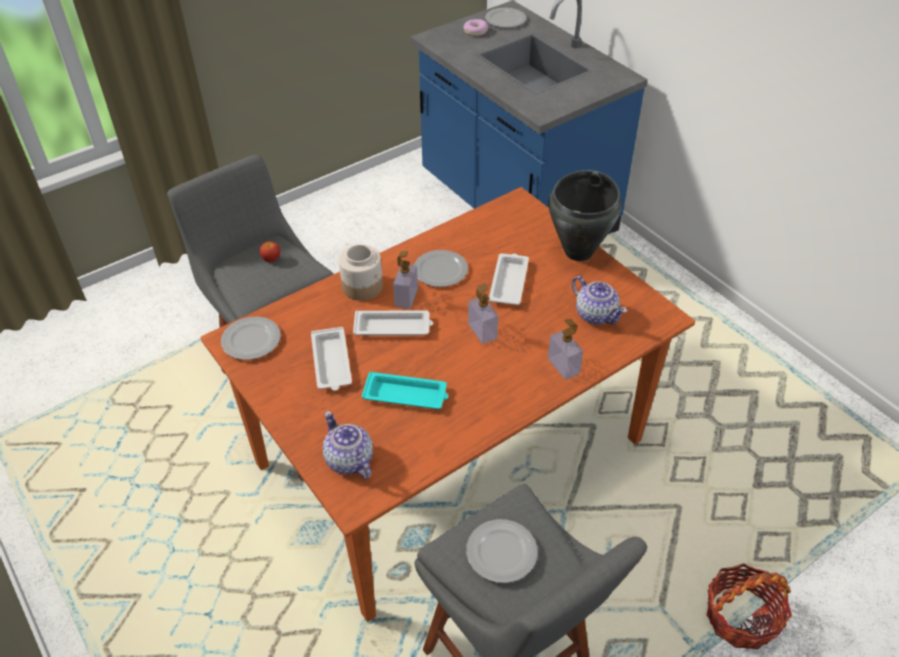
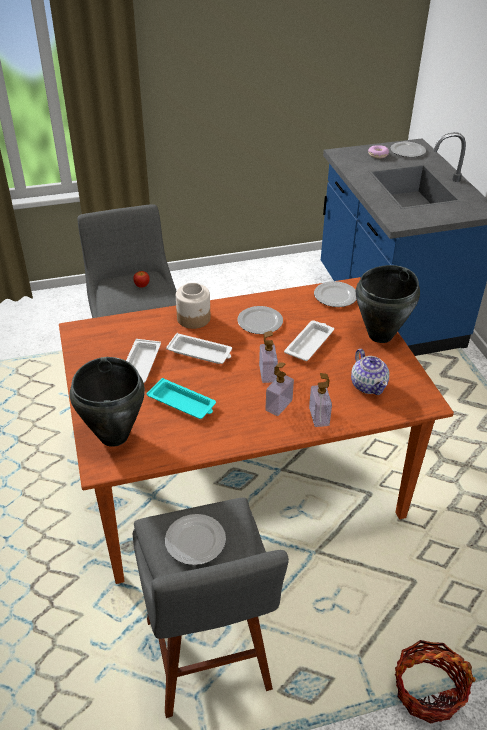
camera: 20 degrees right, 5 degrees down
plate [221,317,281,360] -> plate moved to [314,281,357,307]
teapot [323,411,373,479] -> black cooking pot [70,357,145,447]
soap dispenser [393,251,418,309] -> soap dispenser moved to [265,362,294,416]

